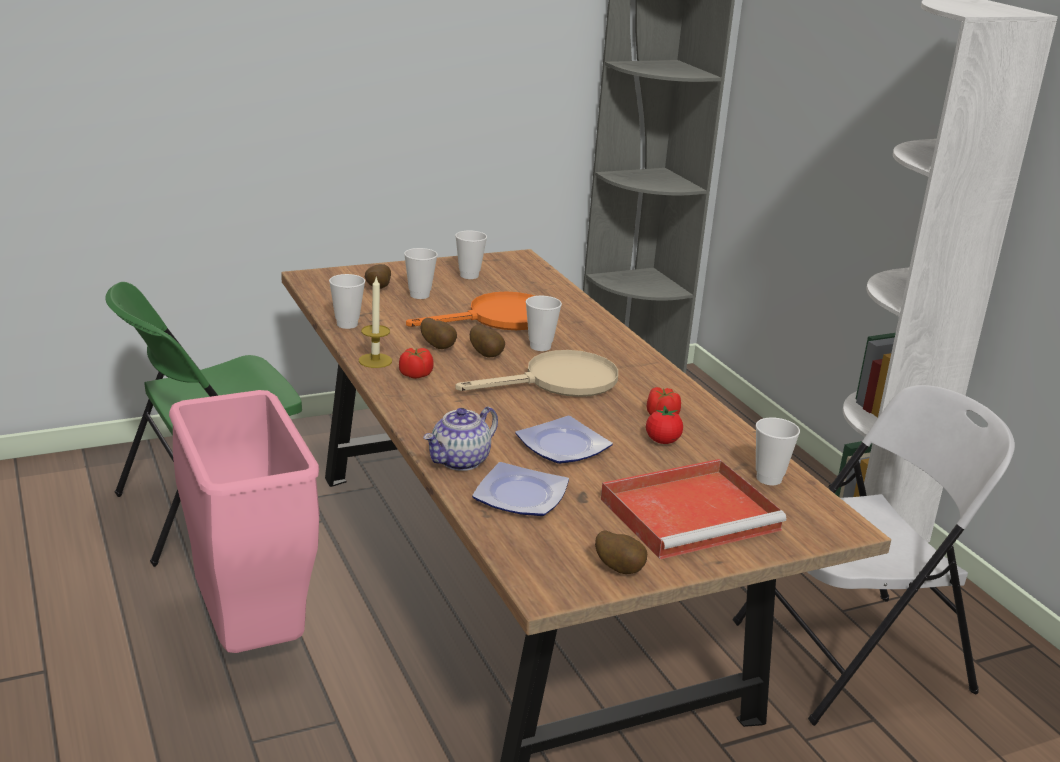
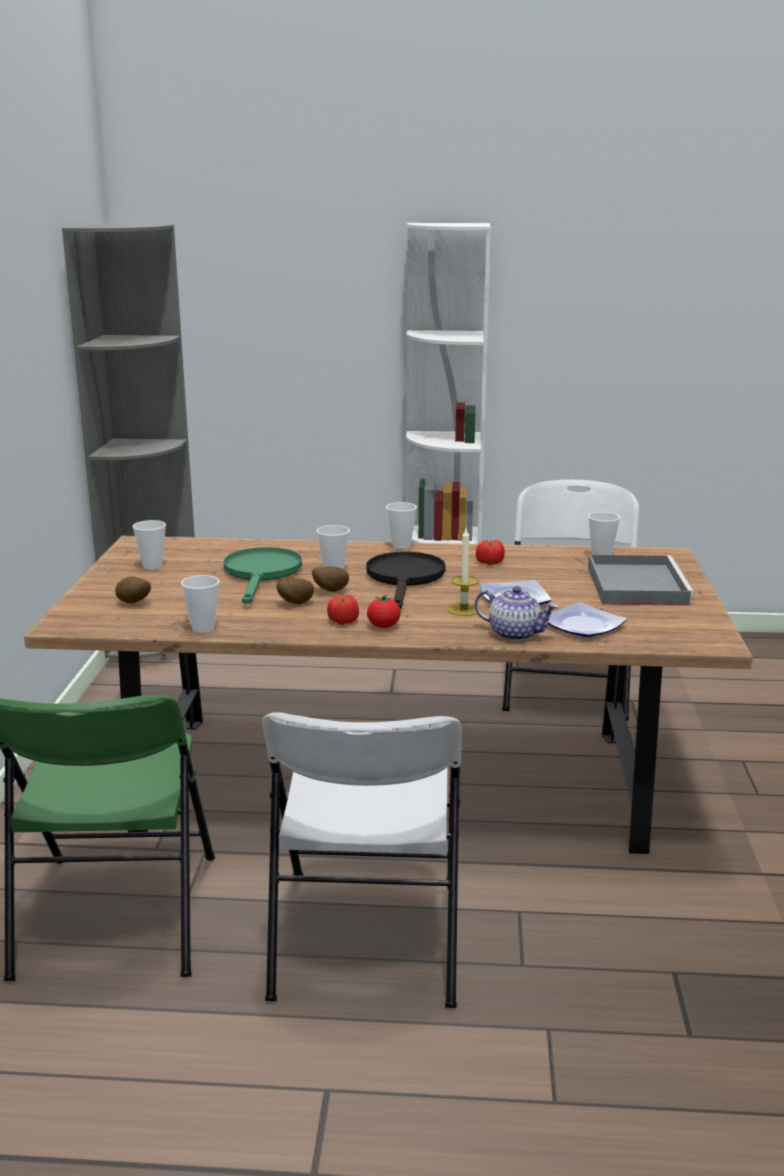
camera: 60 degrees left, 5 degrees down
pink trash can [169,390,319,653] -> white chair [262,712,462,1008]
candle [359,278,392,368] -> candle moved to [448,529,480,616]
cup [404,248,438,299] -> cup moved to [386,502,417,549]
orange frying pan [406,291,534,330] -> green frying pan [224,547,302,604]
teapot [423,407,498,471] -> teapot turned 45 degrees counterclockwise [475,586,558,641]
beige frying pan [455,350,618,397] -> black frying pan [366,552,446,609]
potato [595,530,647,574] -> none
red tray [601,459,786,560] -> grey tray [588,555,695,606]
tomato [646,406,683,444] -> tomato moved to [367,594,400,628]

